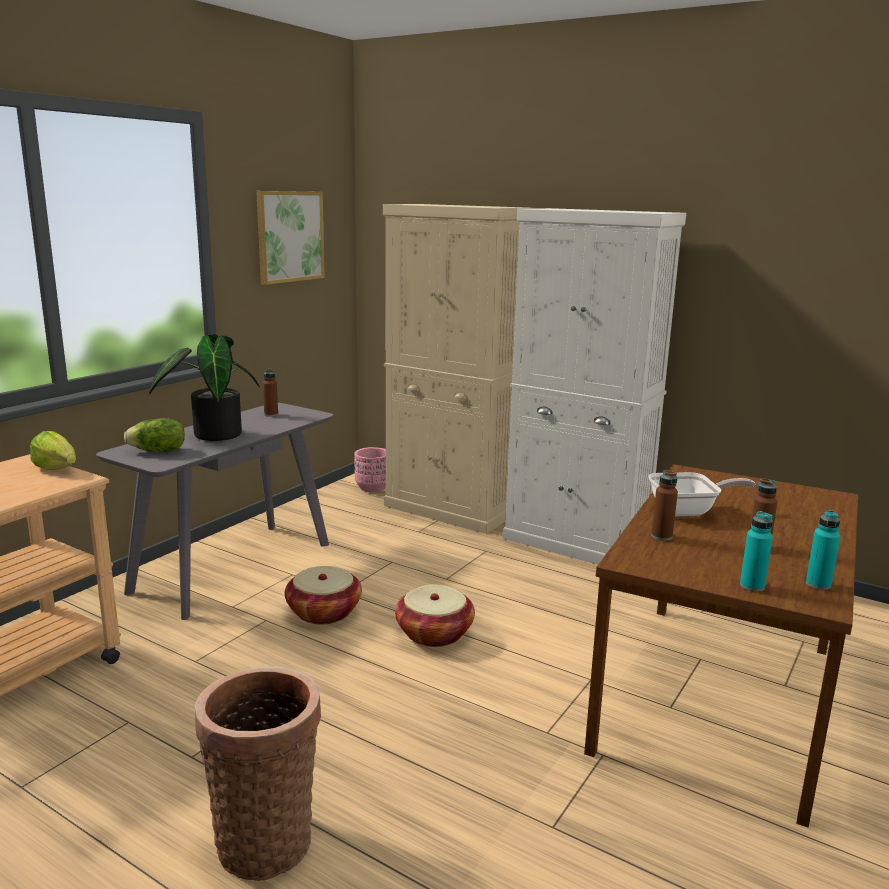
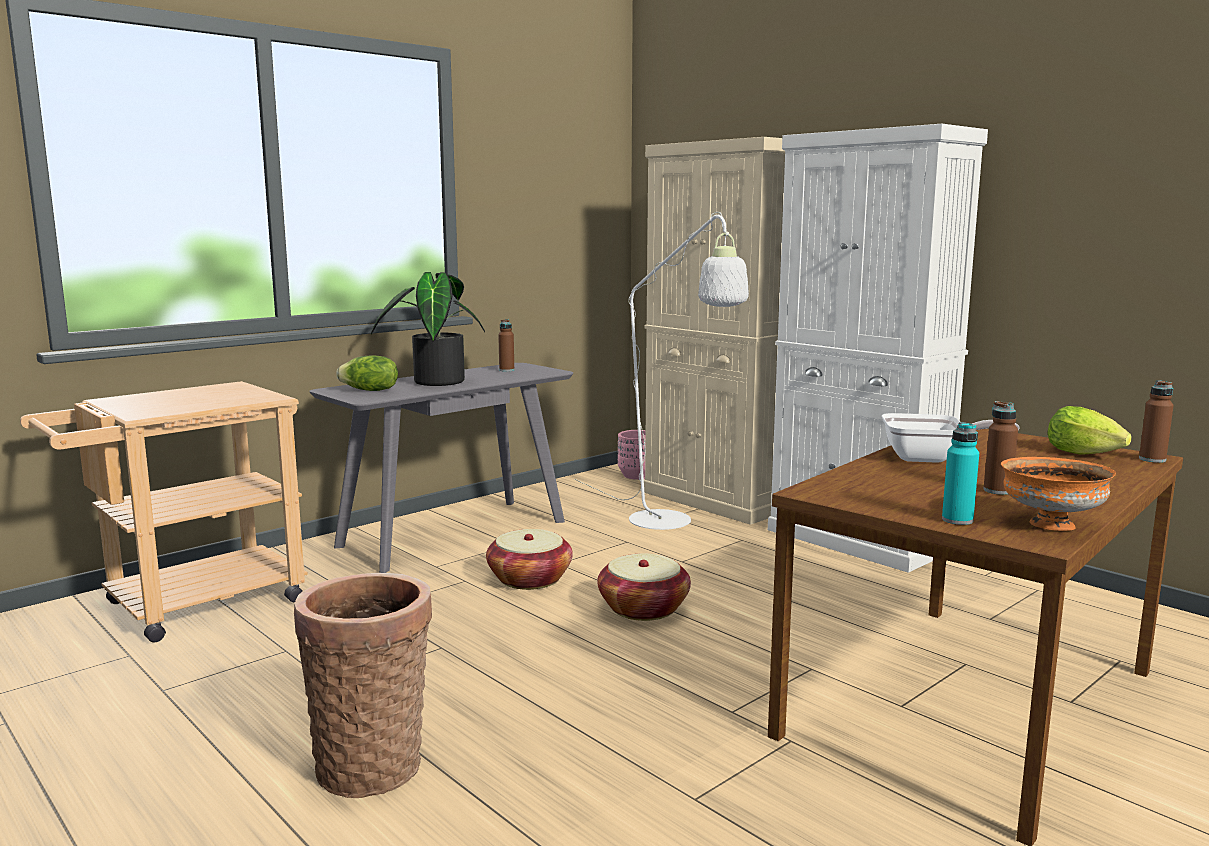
camera: 15 degrees right, 5 degrees down
lettuce [30,431,76,470] -> lettuce moved to [1047,406,1132,455]
picture [256,191,325,285] -> none
brown bottle [651,470,678,541] -> brown bottle moved to [1139,380,1174,463]
turquoise bottle [806,510,840,590] -> orange bowl [1001,457,1116,531]
none -> white floor lamp [574,212,749,530]

